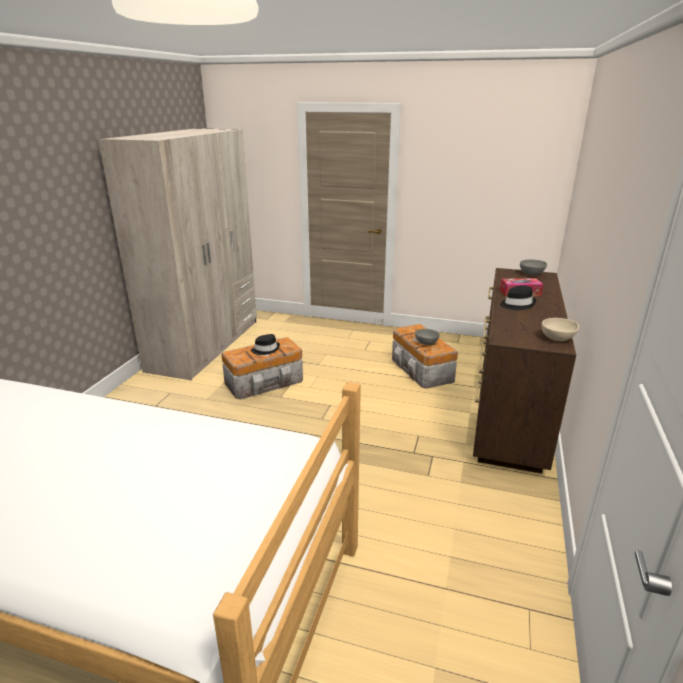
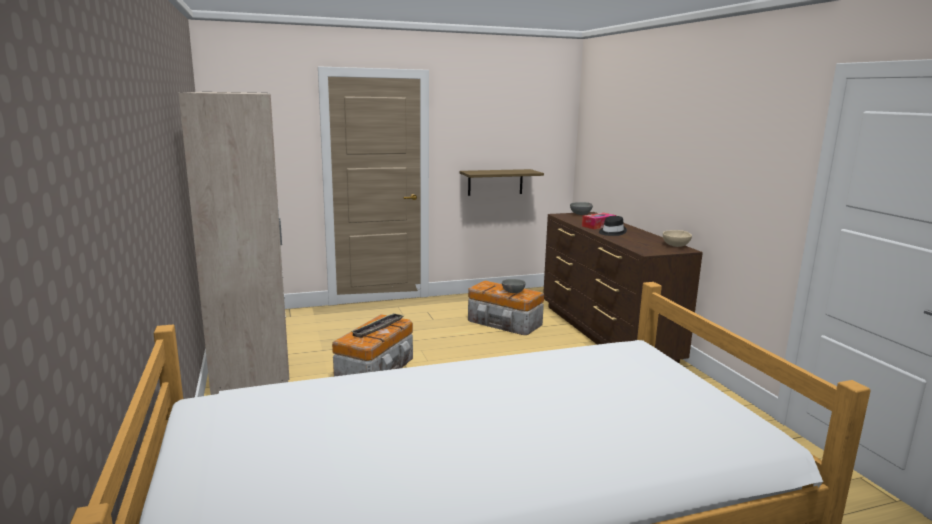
camera: 35 degrees left, 10 degrees down
black hat [251,334,280,355] -> tray [351,314,403,338]
none -> shelf [460,169,544,196]

